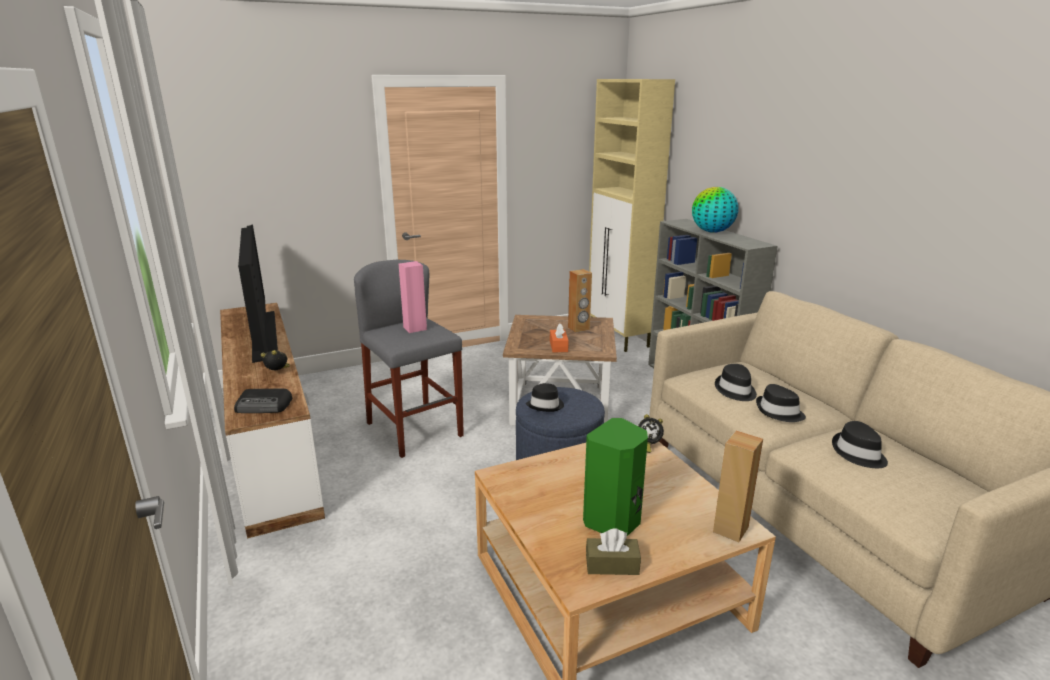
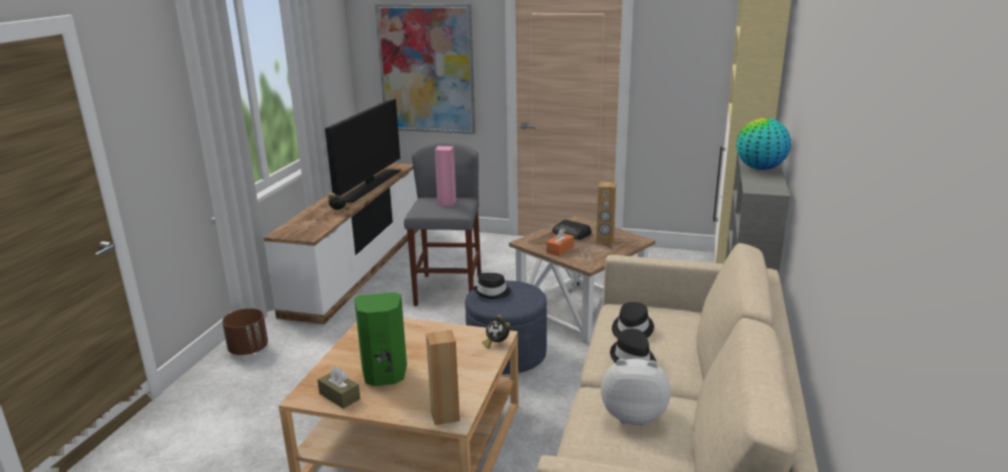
camera: 40 degrees right, 0 degrees up
radio [234,389,293,413] -> radio moved to [552,220,591,240]
black hat [832,421,888,468] -> plush toy [601,359,671,426]
none -> brown planter [222,308,268,355]
none -> picture [375,4,476,134]

